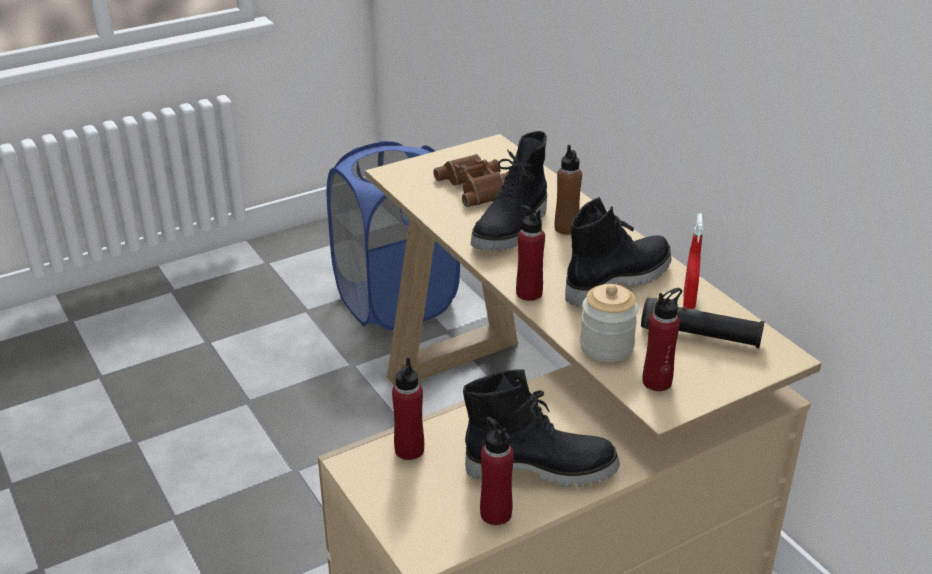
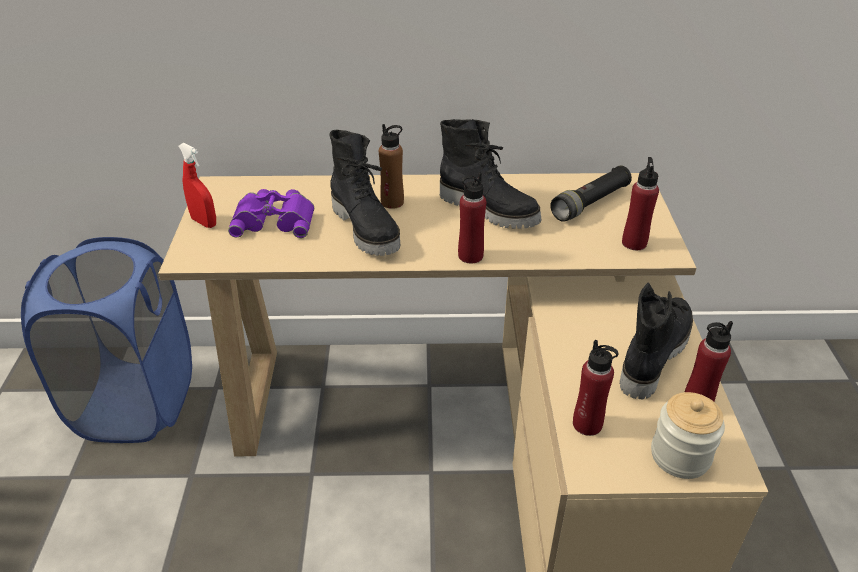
camera: 60 degrees left, 5 degrees up
brown binoculars [433,154,509,207] -> purple binoculars [228,189,314,238]
black boot [565,197,672,307] -> black boot turned 135 degrees clockwise [440,119,541,229]
jar [580,284,639,362] -> jar moved to [651,392,725,479]
red spray bottle [683,214,703,309] -> red spray bottle moved to [178,143,216,228]

